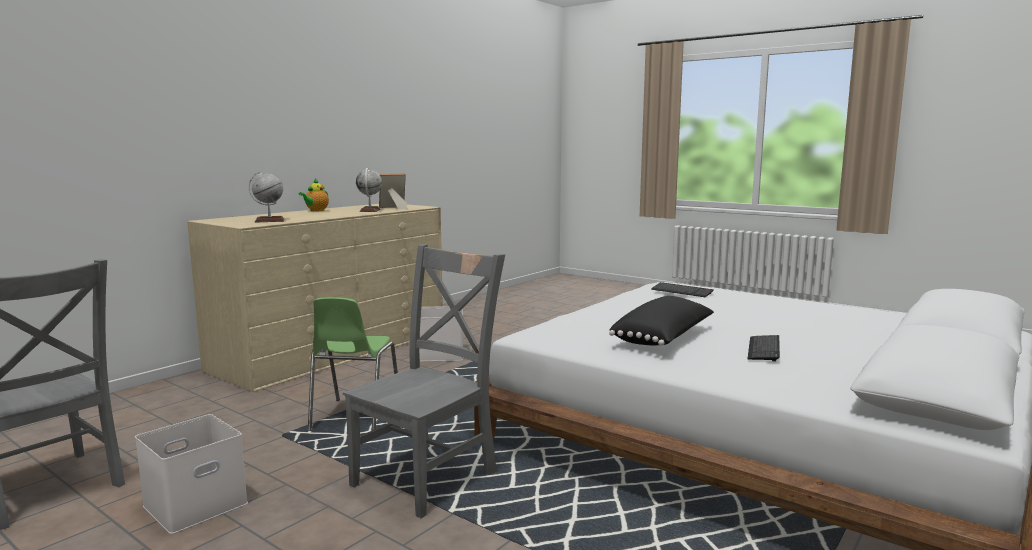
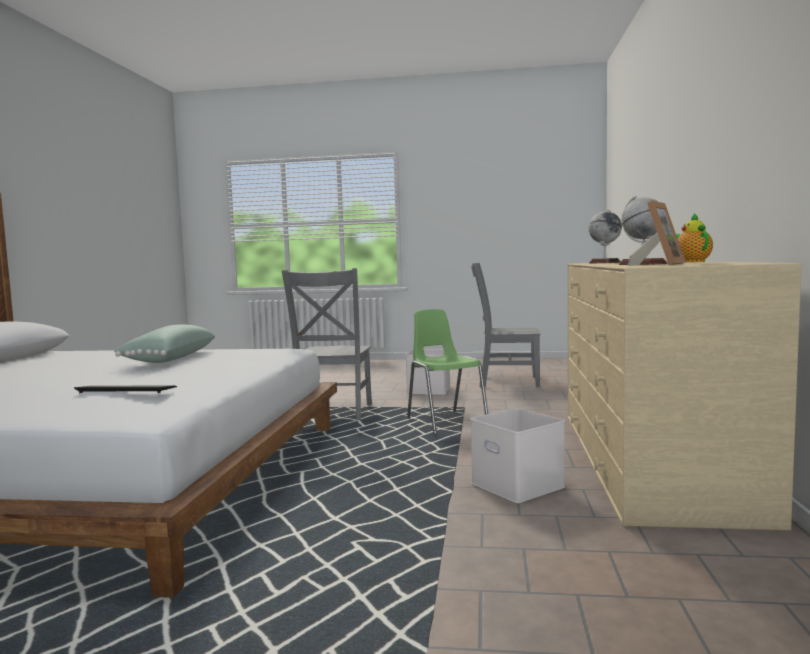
camera: 150 degrees right, 5 degrees down
black pillow [609,296,714,346] -> green pillow [114,325,215,363]
keyboard [747,335,780,362] -> none

